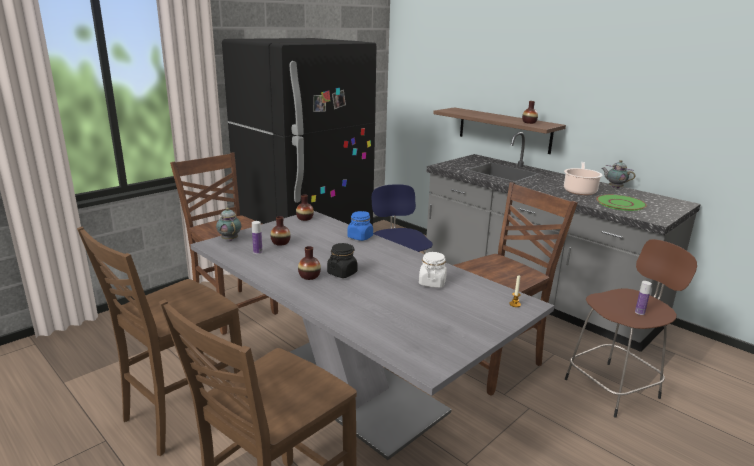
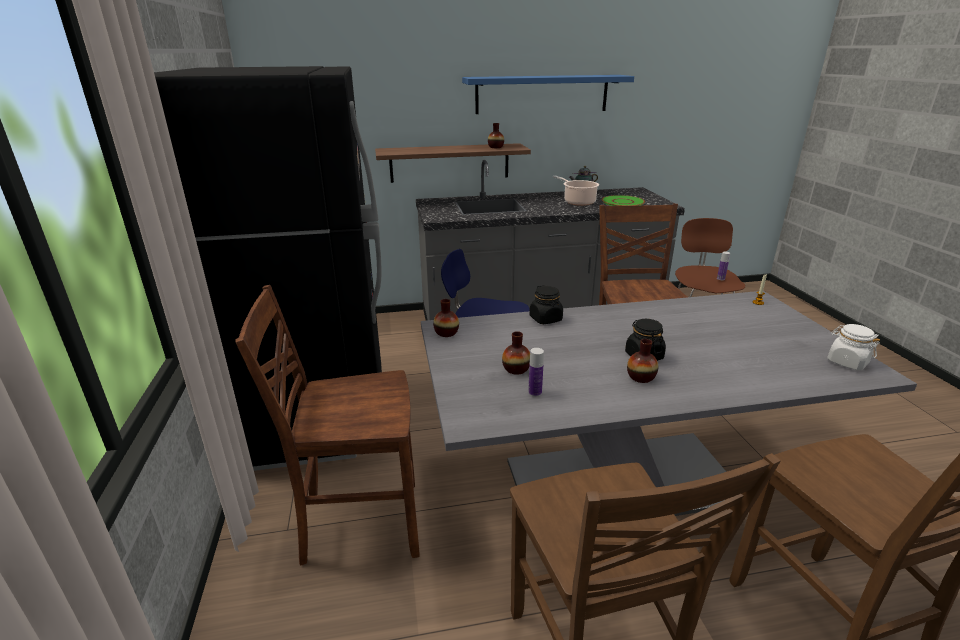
camera: 55 degrees left, 5 degrees up
teapot [216,208,241,241] -> none
blue jar [347,211,373,241] -> black jar [530,285,563,324]
white jar [419,252,447,288] -> white jar moved to [827,324,880,370]
none -> blue shelf [462,75,634,114]

